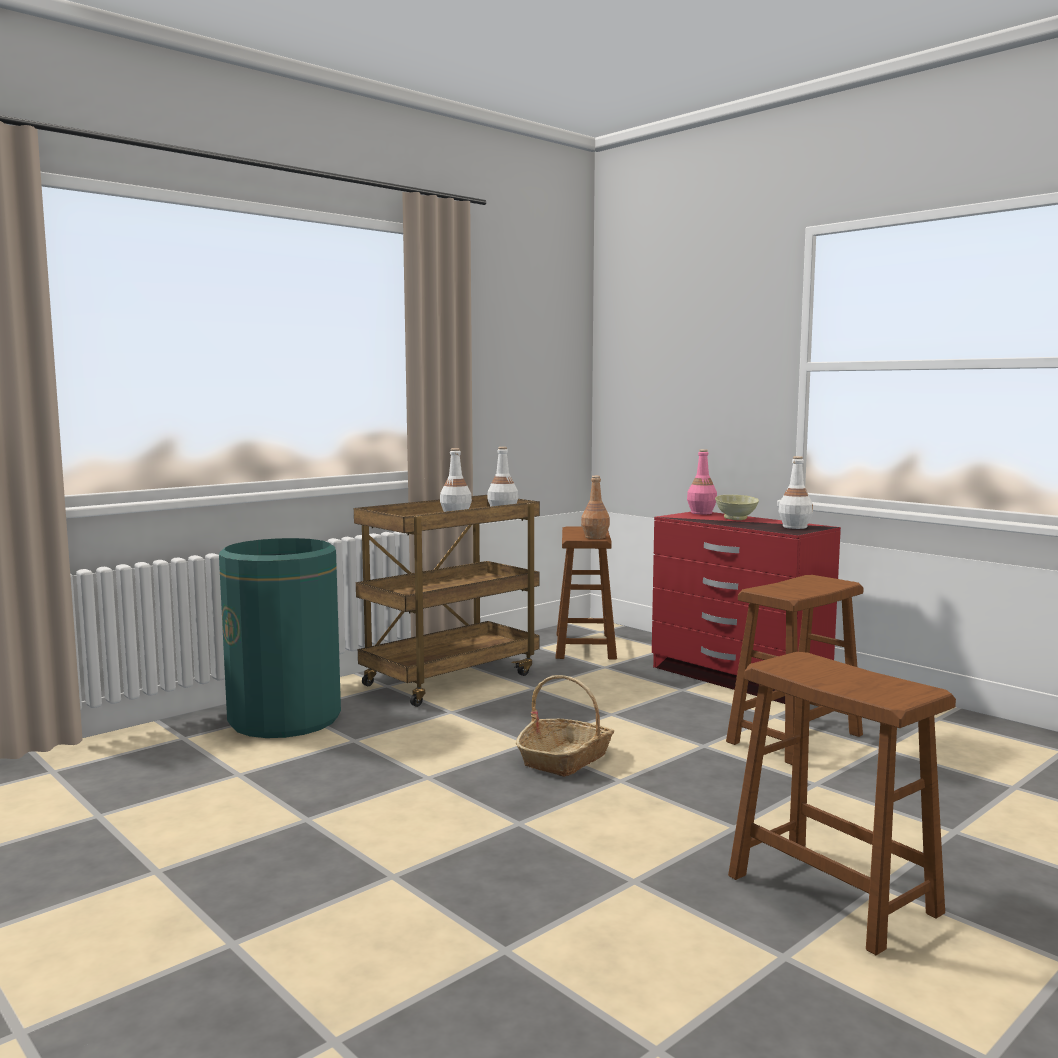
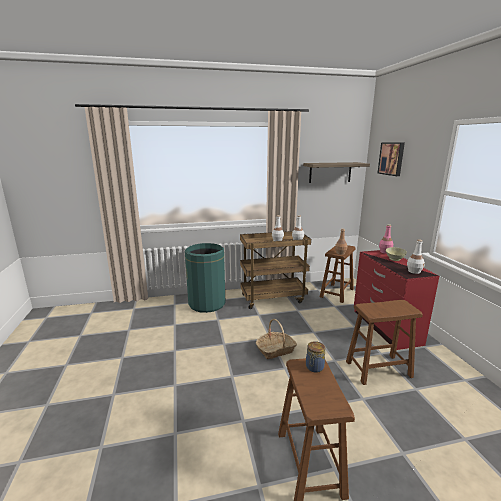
camera: 30 degrees right, 10 degrees up
none -> shelf [303,162,370,183]
none -> jar [306,341,325,373]
none -> picture [378,142,405,176]

